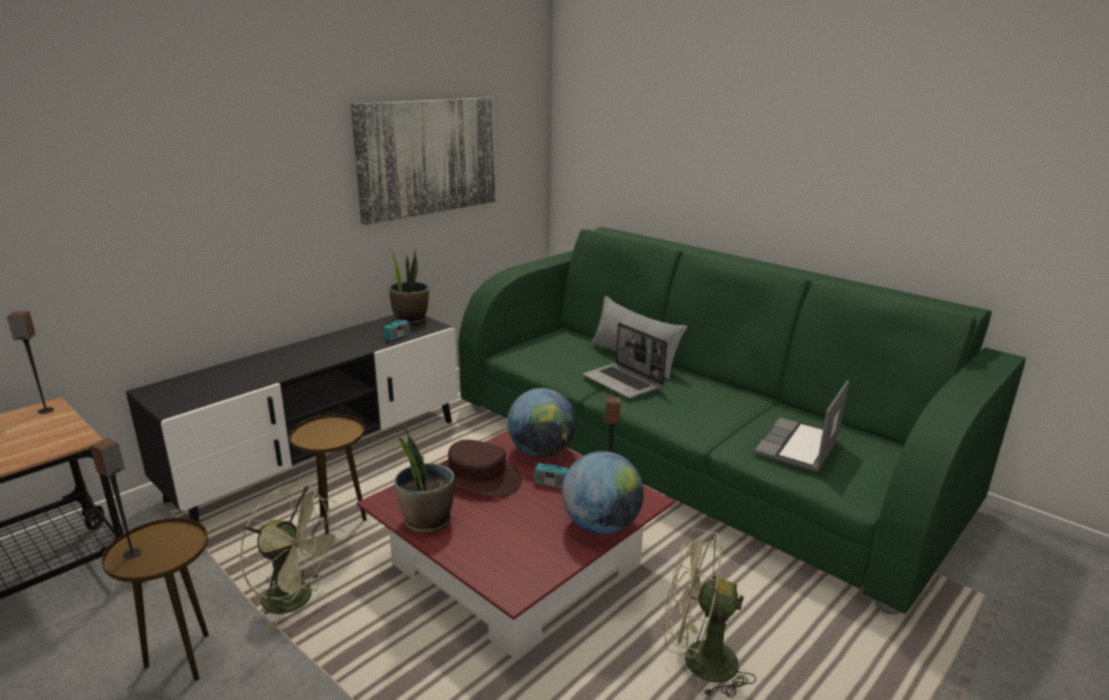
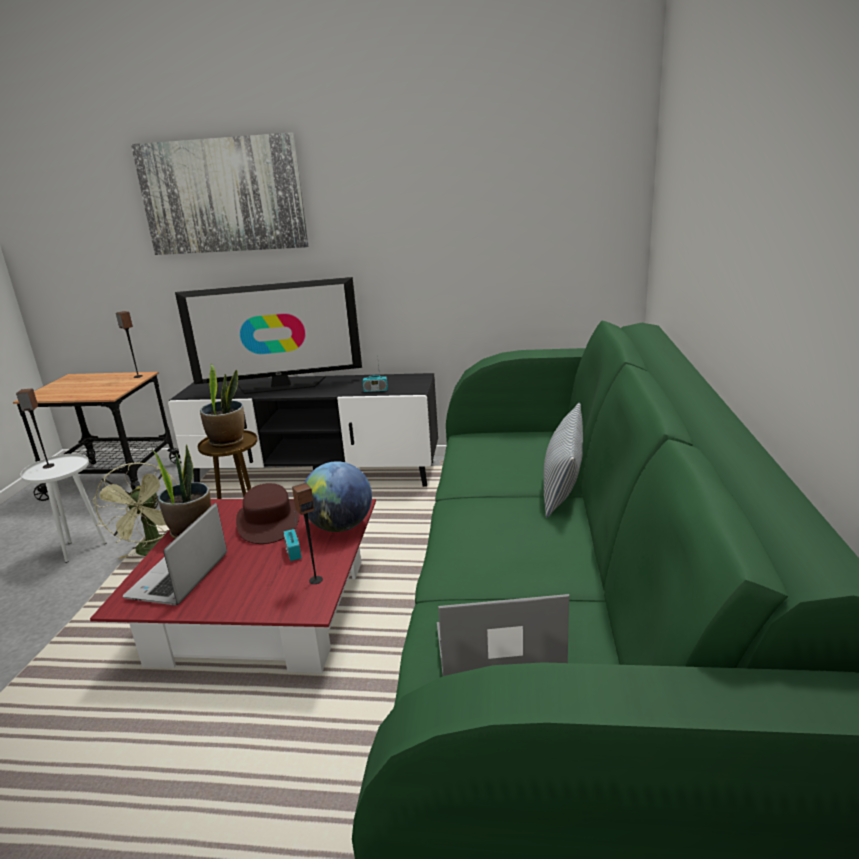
camera: 55 degrees right, 0 degrees up
brown side table [102,518,209,681] -> white side table [20,454,107,563]
picture [351,97,495,225] -> picture moved to [131,132,308,255]
potted plant [389,249,429,325] -> potted plant moved to [200,363,245,448]
globe [562,451,644,534] -> none
laptop [583,322,667,398] -> laptop moved to [123,503,227,605]
green fan [664,528,756,698] -> none
none -> television [175,277,362,394]

